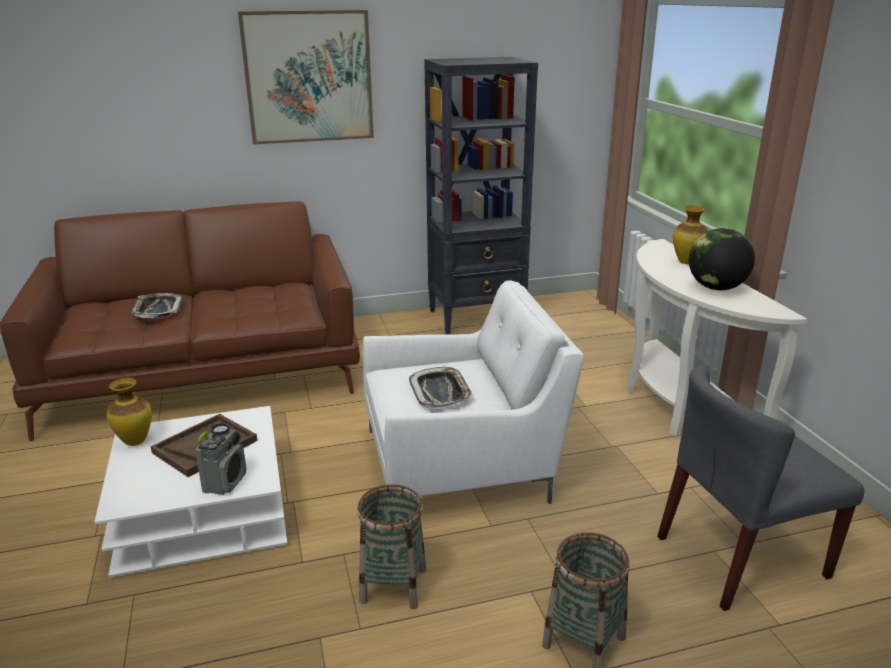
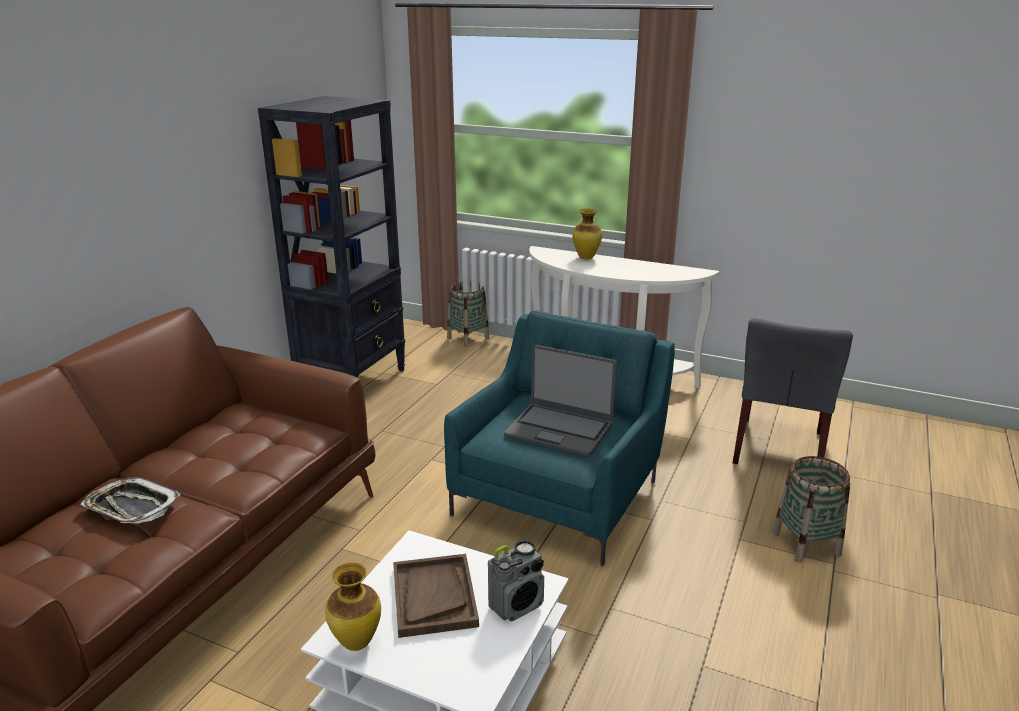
camera: 50 degrees left, 0 degrees up
radio [195,423,247,495] -> radio turned 90 degrees clockwise [488,540,544,622]
picture [238,10,374,145] -> none
basket [357,484,426,609] -> basket moved to [447,282,489,347]
white armchair [362,280,584,504] -> turquoise armchair [444,310,675,566]
tray [409,367,473,408] -> laptop [504,345,617,457]
globe [689,228,755,290] -> none

